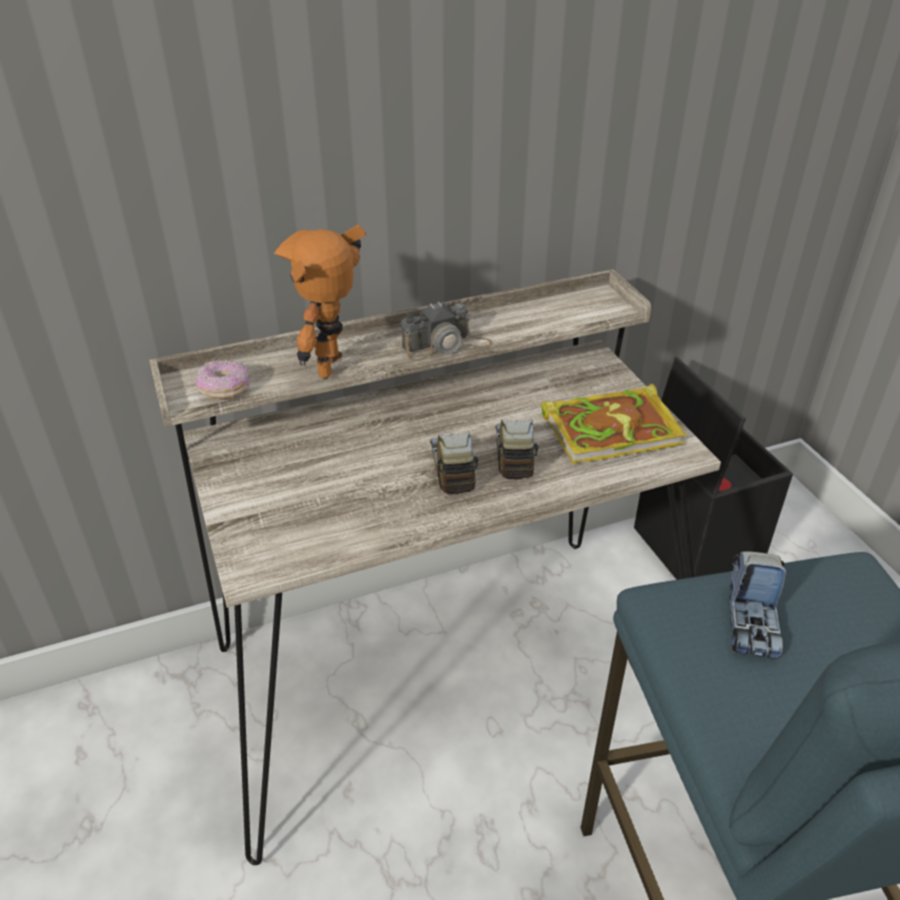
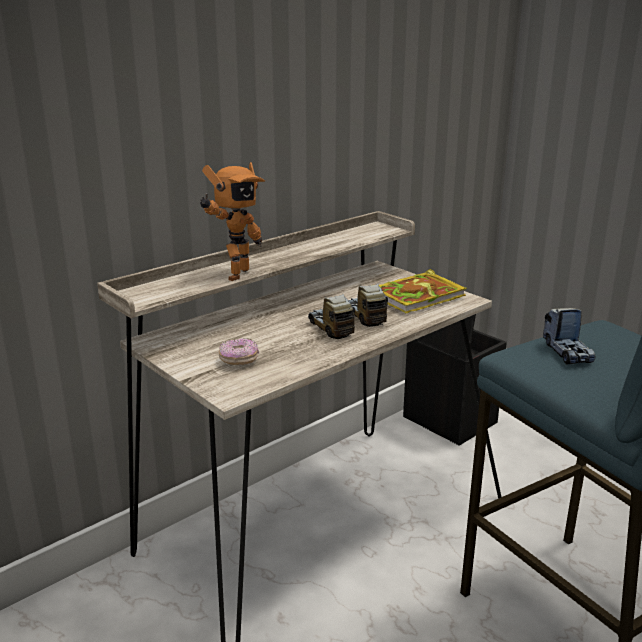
camera: 20 degrees left, 15 degrees down
donut [195,360,249,399] -> donut moved to [218,338,259,365]
toy robot [274,225,366,379] -> toy robot turned 150 degrees counterclockwise [200,162,265,281]
camera [401,302,493,361] -> none

